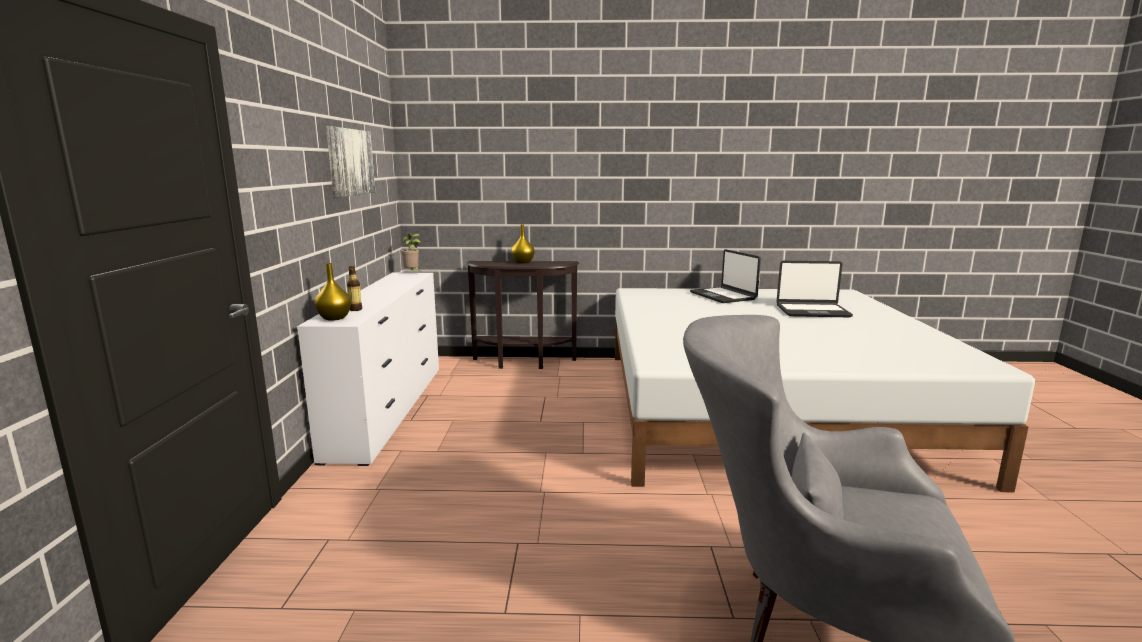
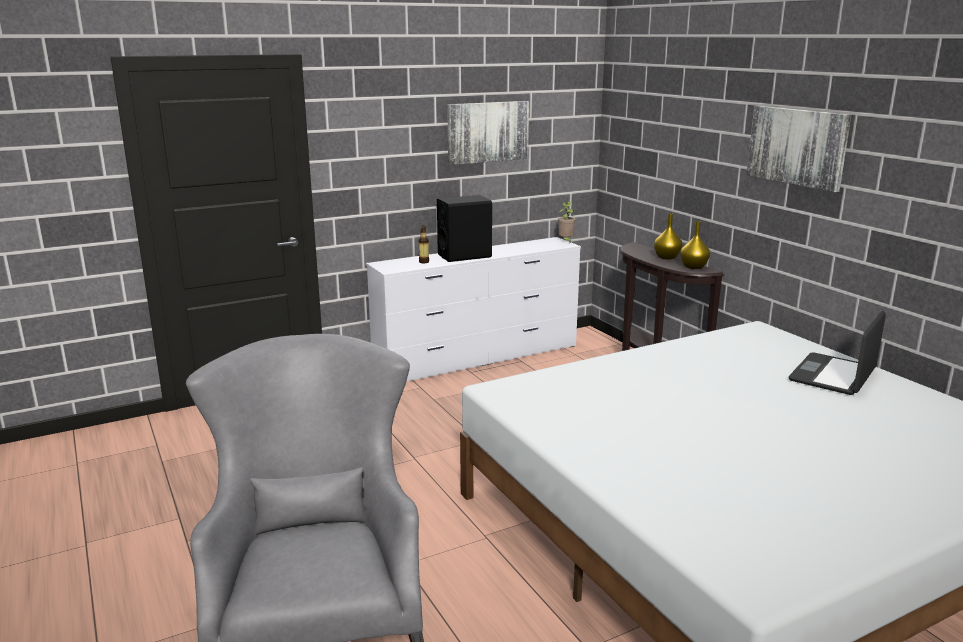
camera: 60 degrees right, 5 degrees up
yellow vase [314,263,351,321] -> yellow vase moved to [680,221,710,269]
laptop [776,261,853,317] -> none
none -> black speaker [437,195,492,262]
none -> picture [746,106,851,192]

